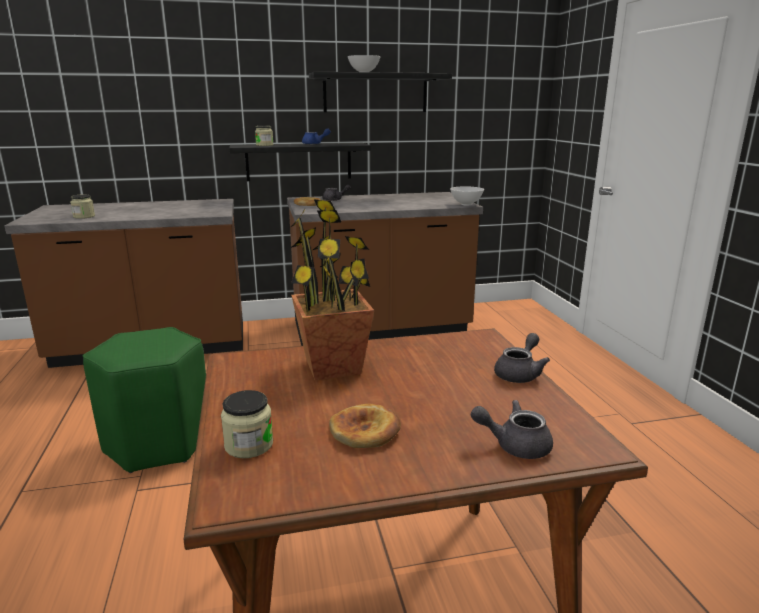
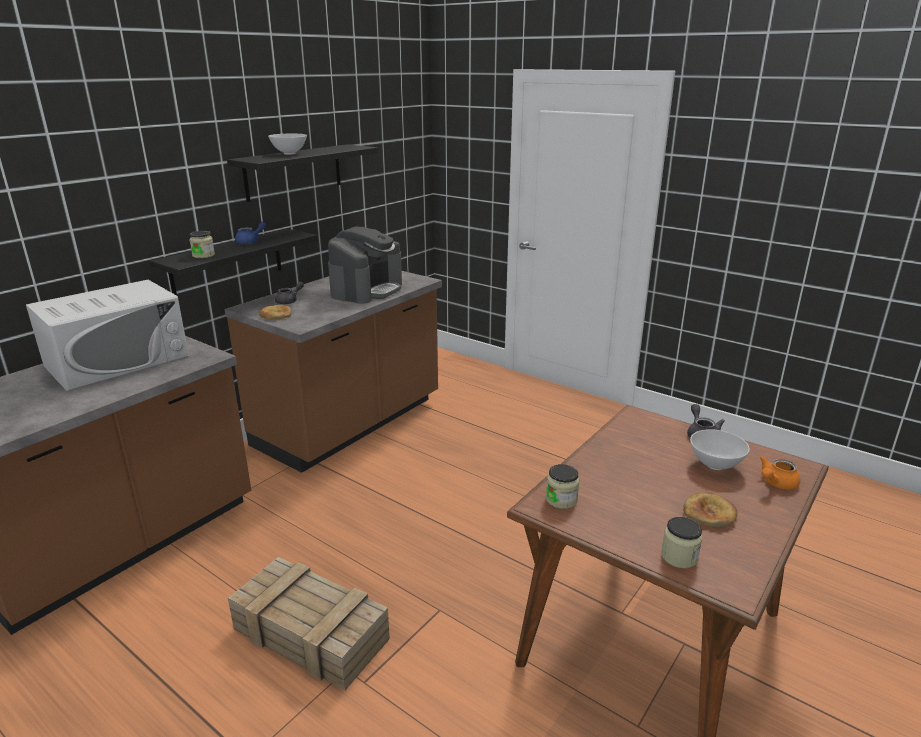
camera: 40 degrees left, 5 degrees up
jar [70,194,95,219] -> jar moved to [546,464,579,509]
green stool [83,327,206,473] -> crate [228,557,390,690]
potted plant [291,200,374,380] -> none
white bowl [450,186,484,206] -> white bowl moved to [690,429,750,470]
grey teapot [471,400,553,459] -> orange teapot [759,456,801,489]
none -> white microwave [26,280,189,391]
none -> coffee machine [328,227,402,304]

